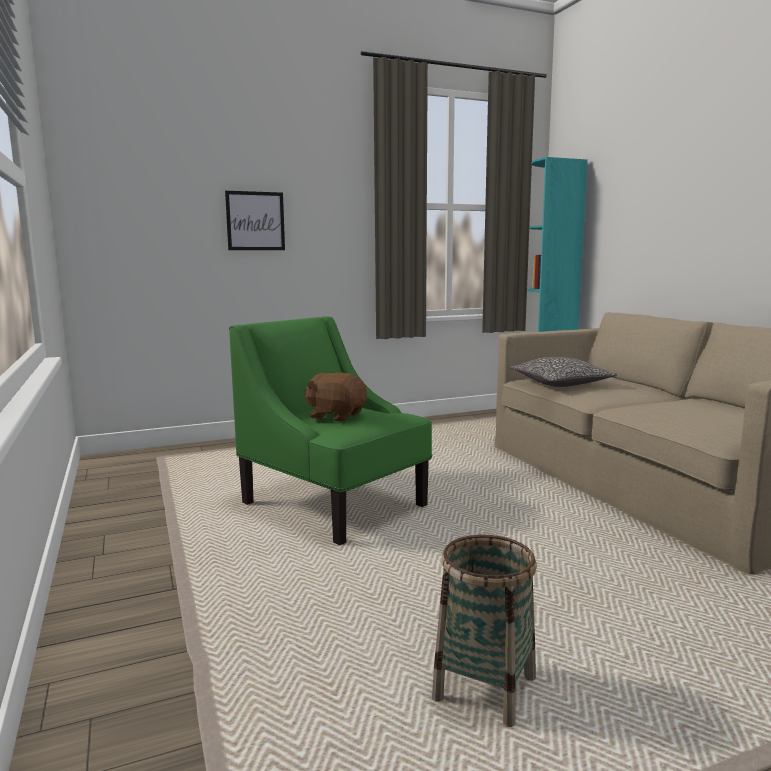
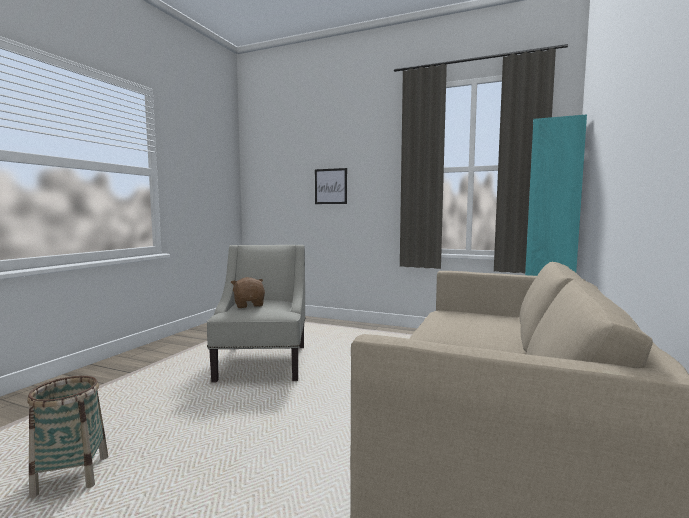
camera: 45 degrees right, 5 degrees down
green armchair [229,316,433,545] -> grey armchair [207,245,306,382]
pillow [509,357,618,387] -> none

